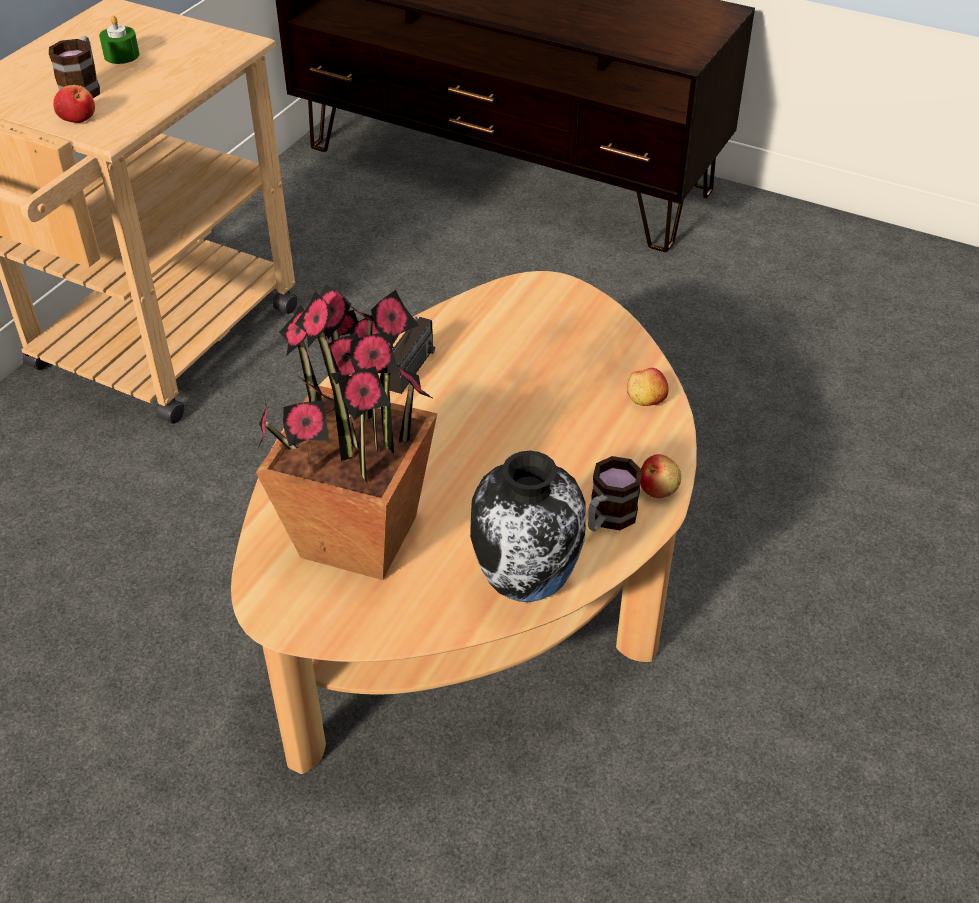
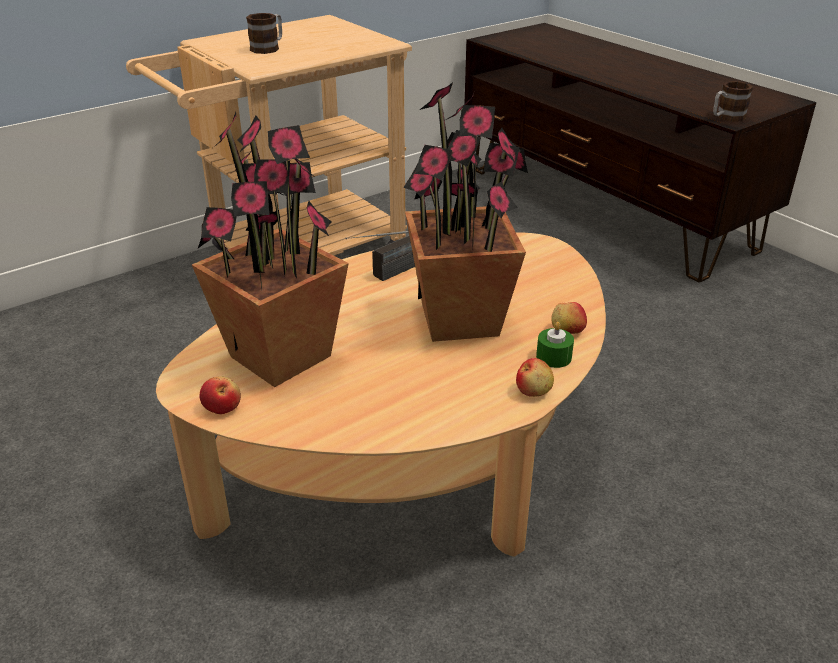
camera: 25 degrees right, 10 degrees down
apple [53,85,95,123] -> apple moved to [199,376,241,414]
green candle [99,16,139,64] -> green candle moved to [536,322,574,368]
vase [470,451,586,602] -> none
mug [588,456,642,531] -> mug moved to [713,81,753,122]
none -> potted plant [403,82,528,342]

